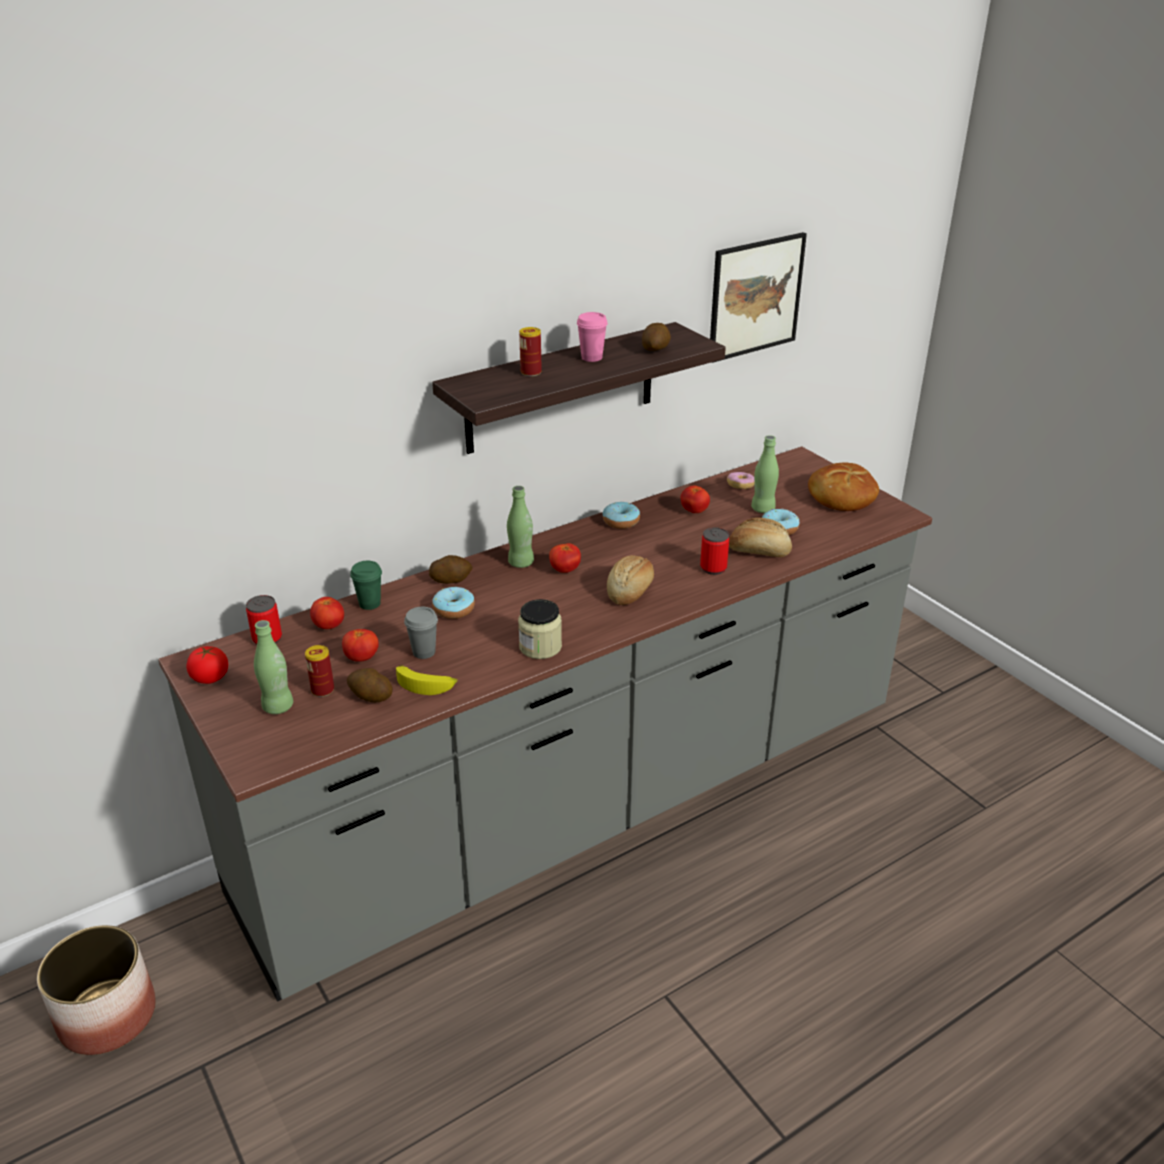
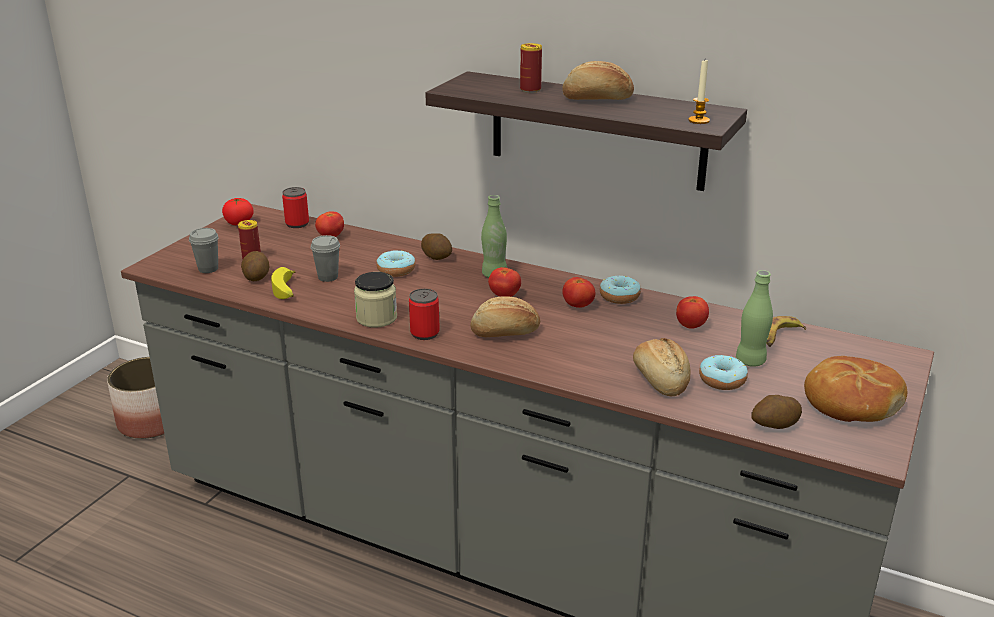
camera: 60 degrees right, 5 degrees down
green bottle [254,620,293,714] -> none
tomato [342,629,379,662] -> tomato moved to [562,277,596,308]
green cup [350,561,382,610] -> none
pink cup [577,312,608,362] -> bread [562,61,634,100]
potato [642,323,671,351] -> potato moved to [751,395,802,429]
can [700,527,729,575] -> can moved to [409,289,440,340]
picture [710,232,807,363] -> none
donut [727,472,754,489] -> banana [766,316,806,347]
none -> grey cup [189,228,219,273]
none -> candle [688,60,710,124]

